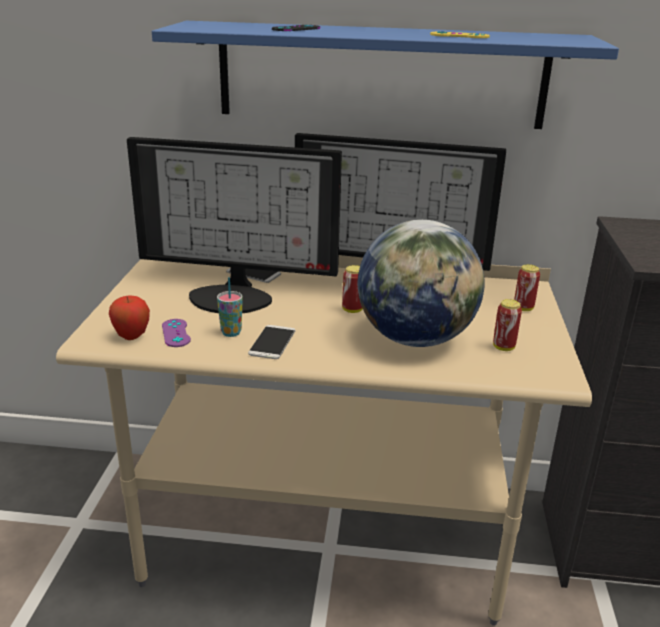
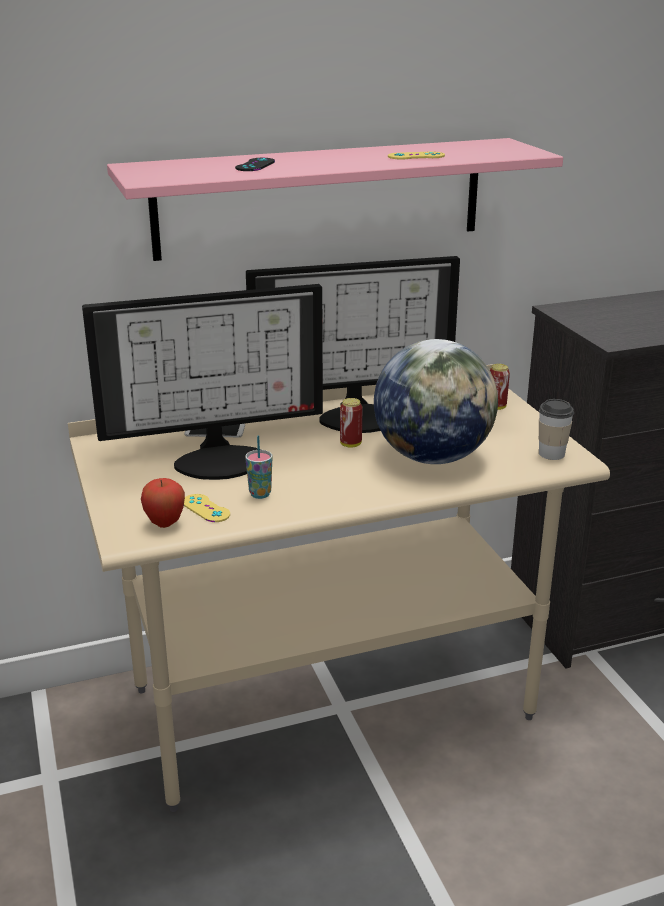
camera: 25 degrees left, 0 degrees up
blue shelf [152,21,619,129] -> pink shelf [107,138,563,261]
purple game controller [162,319,191,347] -> yellow game controller [184,494,230,522]
phone [248,325,295,359] -> none
can [493,299,522,351] -> none
none -> cup [539,399,574,460]

